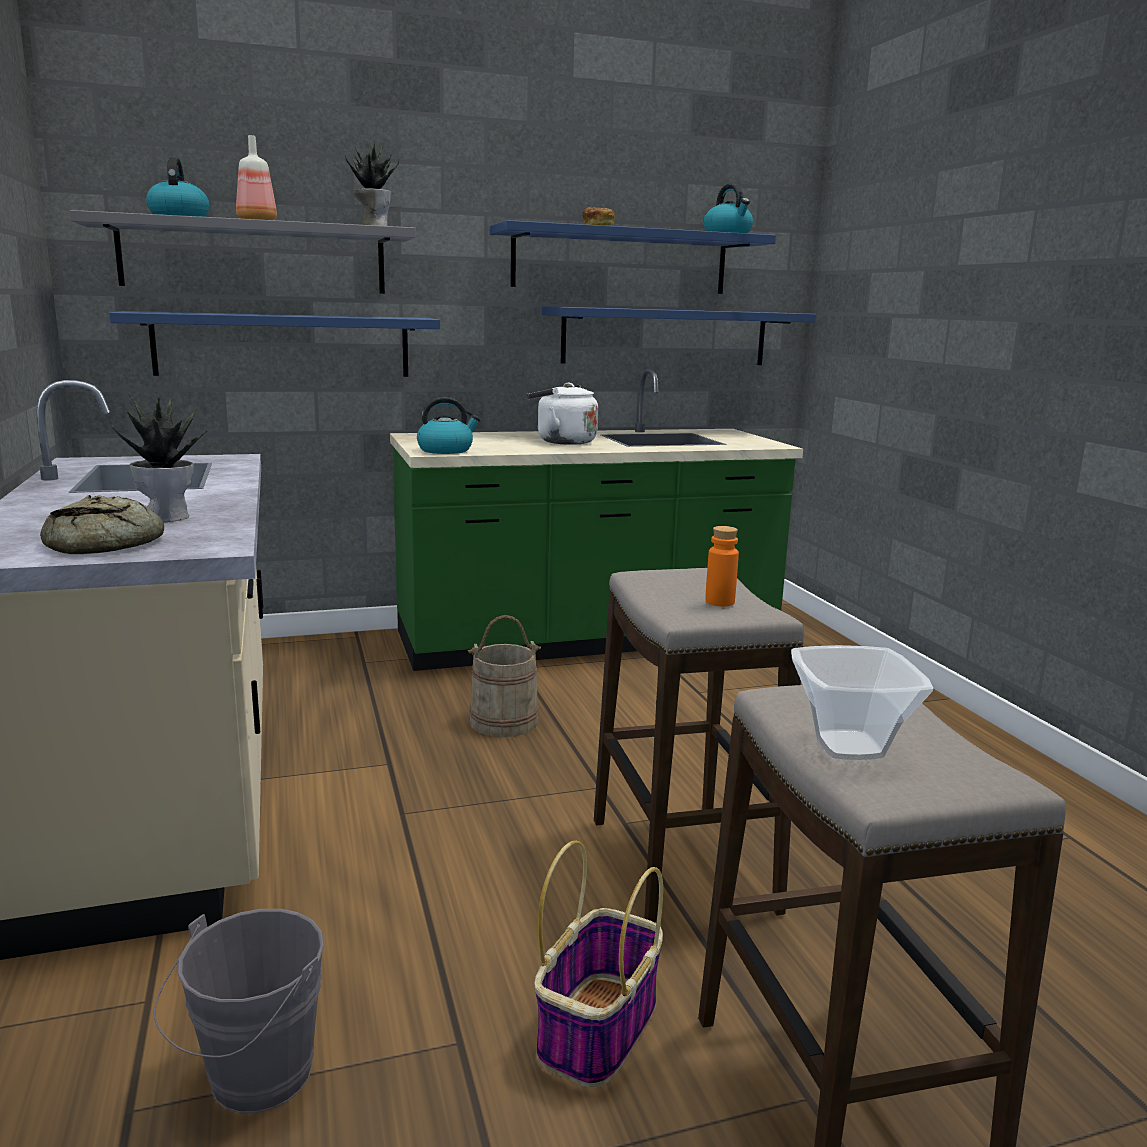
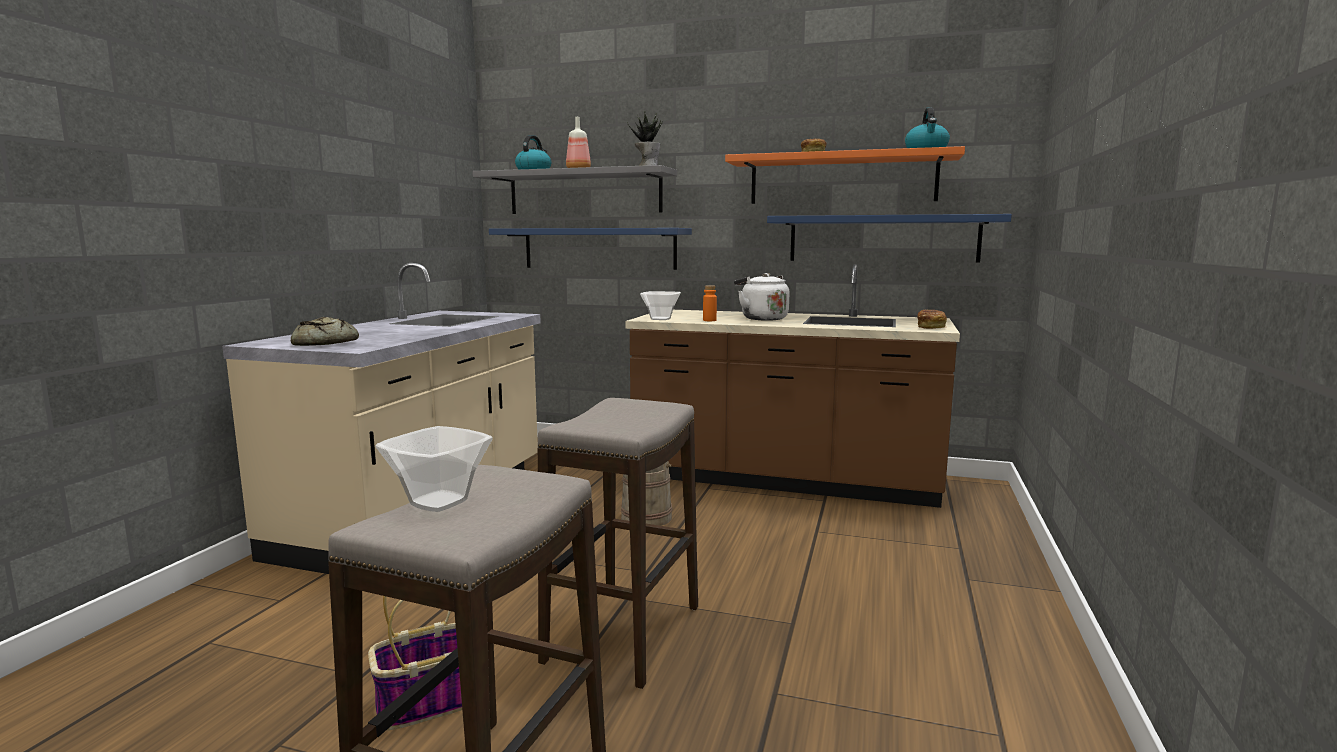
camera: 35 degrees right, 5 degrees down
potted plant [109,394,209,522] -> none
grey bucket [154,909,325,1113] -> none
green counter [390,369,803,671] -> brown counter [626,264,960,508]
kettle [417,397,481,454] -> bowl [640,291,681,320]
blue shelf [490,220,776,294] -> orange shelf [725,146,965,204]
orange bottle [705,526,739,607] -> orange bottle moved to [703,285,717,321]
none -> bread [917,310,947,329]

